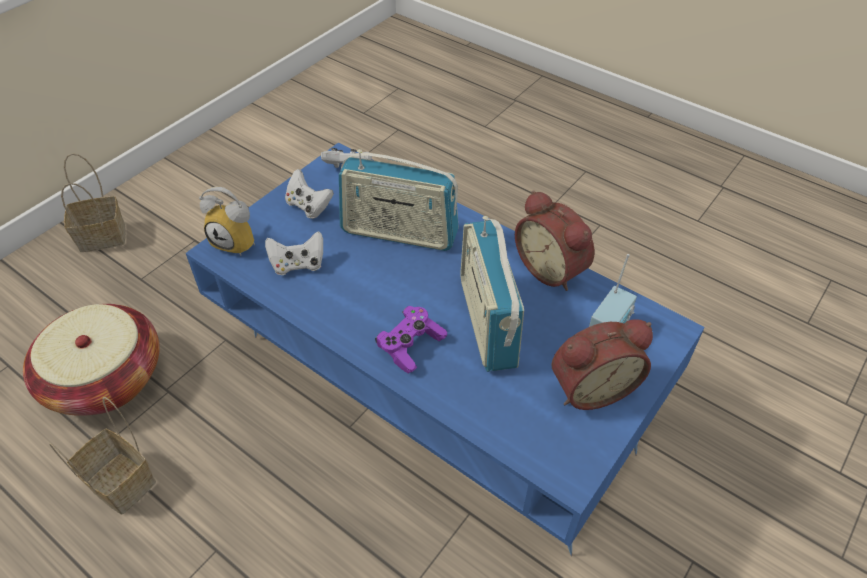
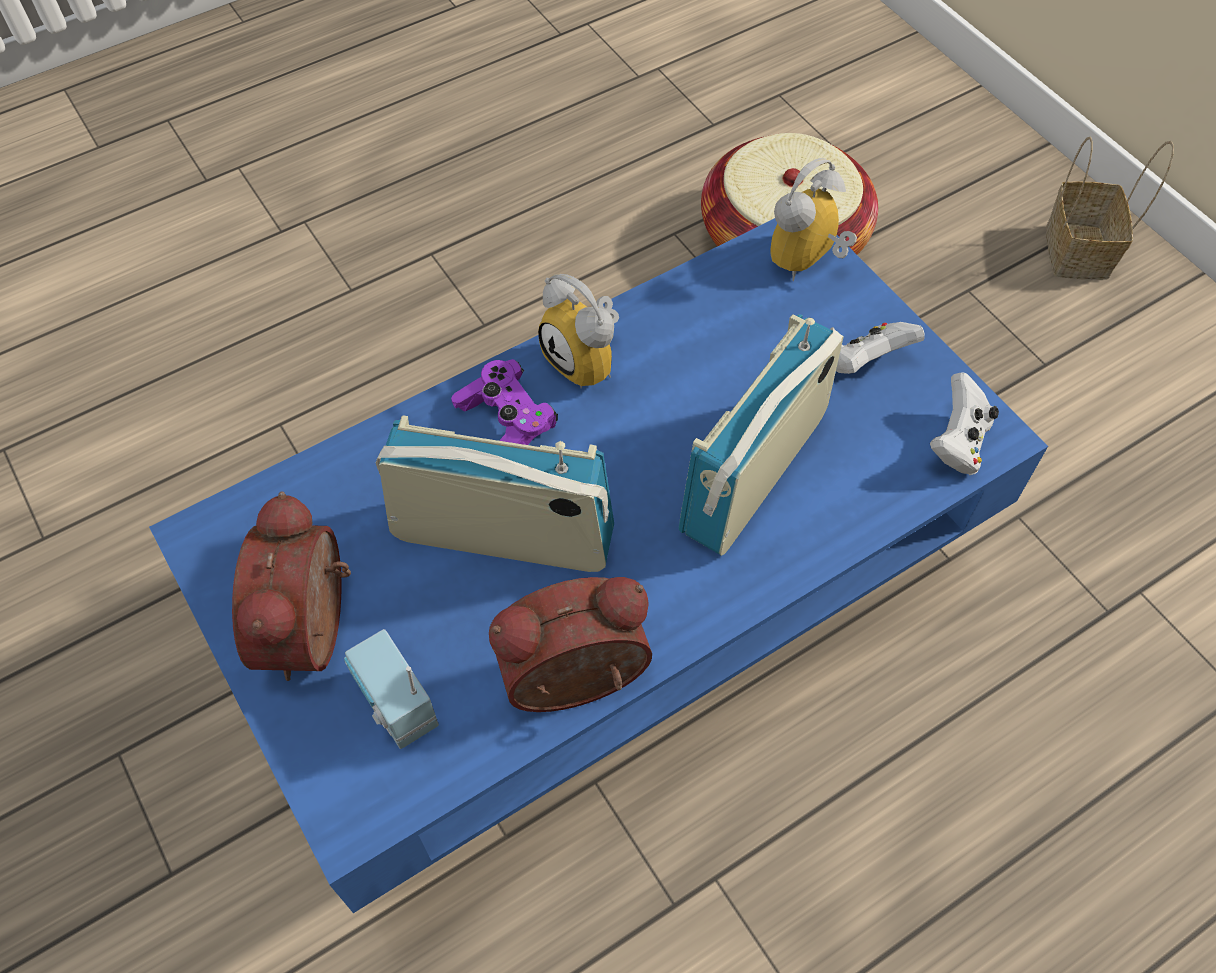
camera: 110 degrees right, 10 degrees up
basket [49,397,156,515] -> none
white game controller [265,231,323,275] -> none
none -> alarm clock [538,274,619,389]

